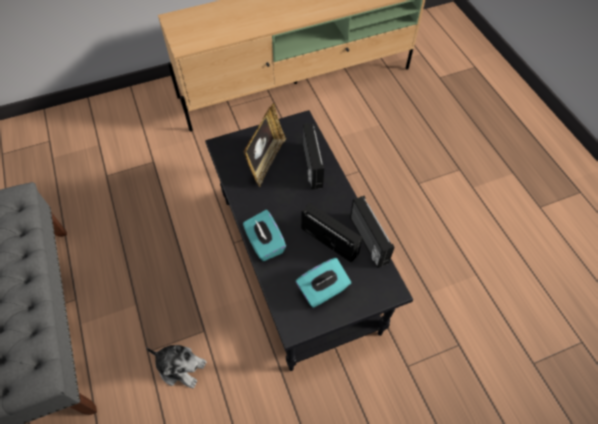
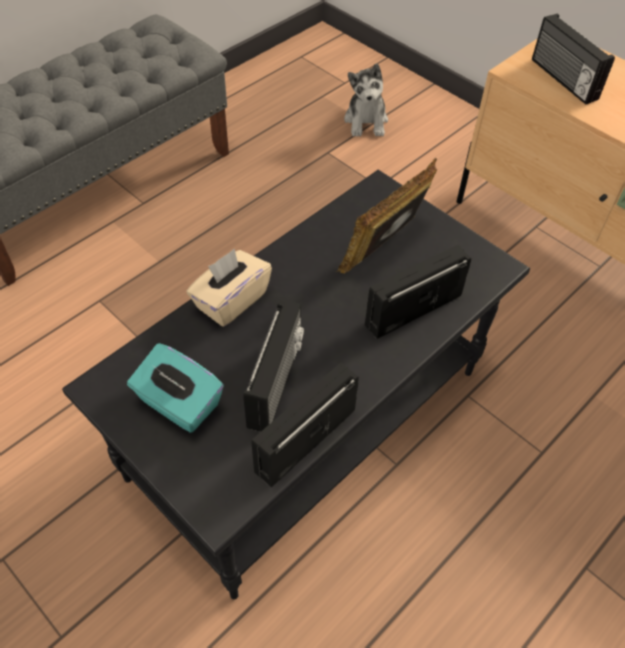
camera: 65 degrees right, 5 degrees down
plush toy [146,345,207,388] -> plush toy moved to [344,64,388,137]
turquoise tissue box [243,210,286,261] -> beige tissue box [186,249,272,327]
picture frame [244,103,286,187] -> picture frame turned 135 degrees clockwise [337,158,437,273]
none -> radio [532,13,615,104]

